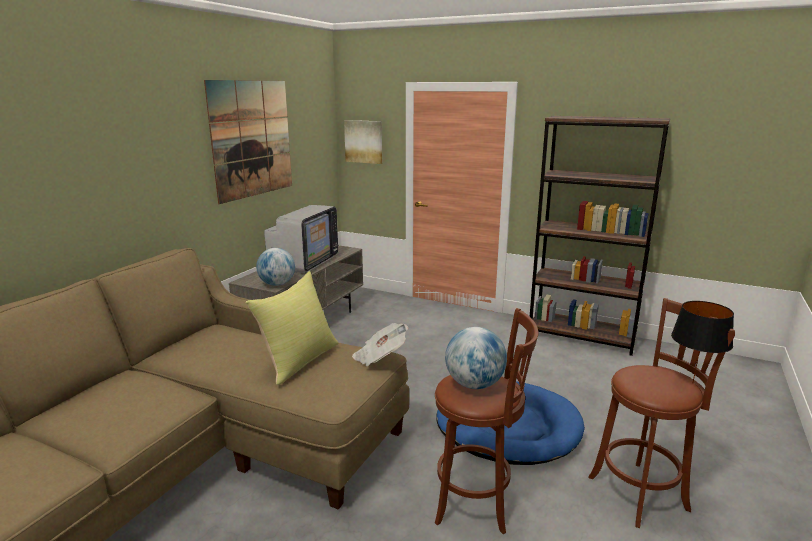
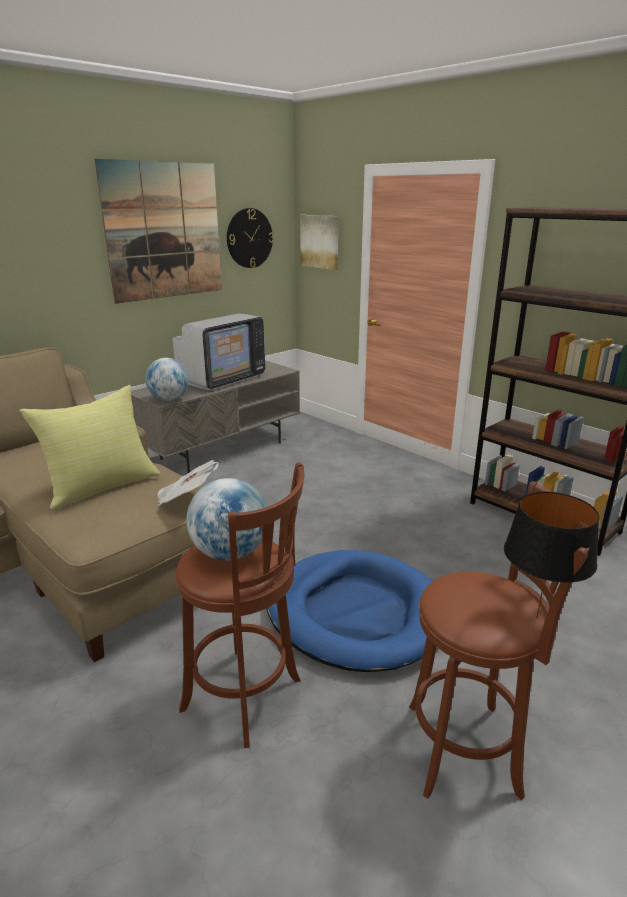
camera: 20 degrees right, 5 degrees up
none -> wall clock [227,208,274,268]

